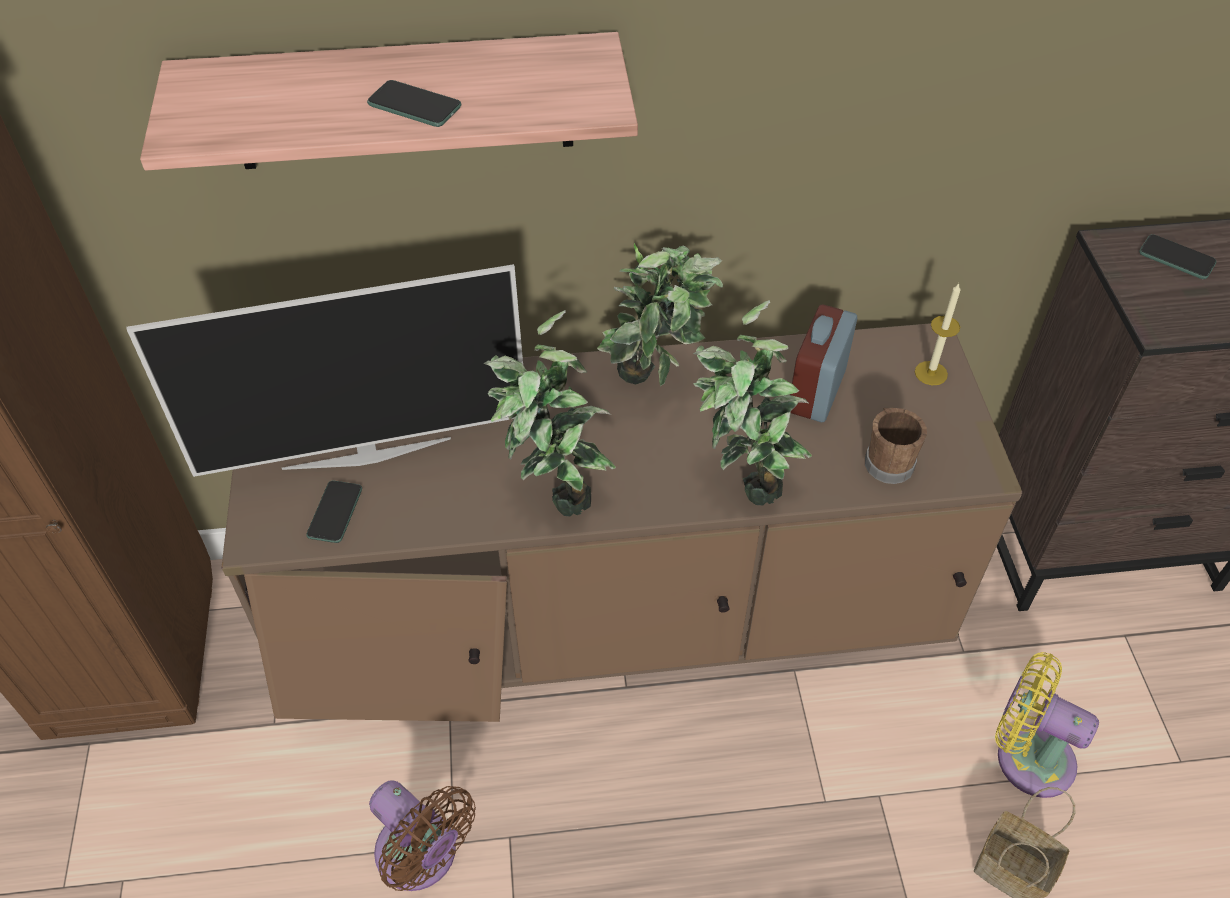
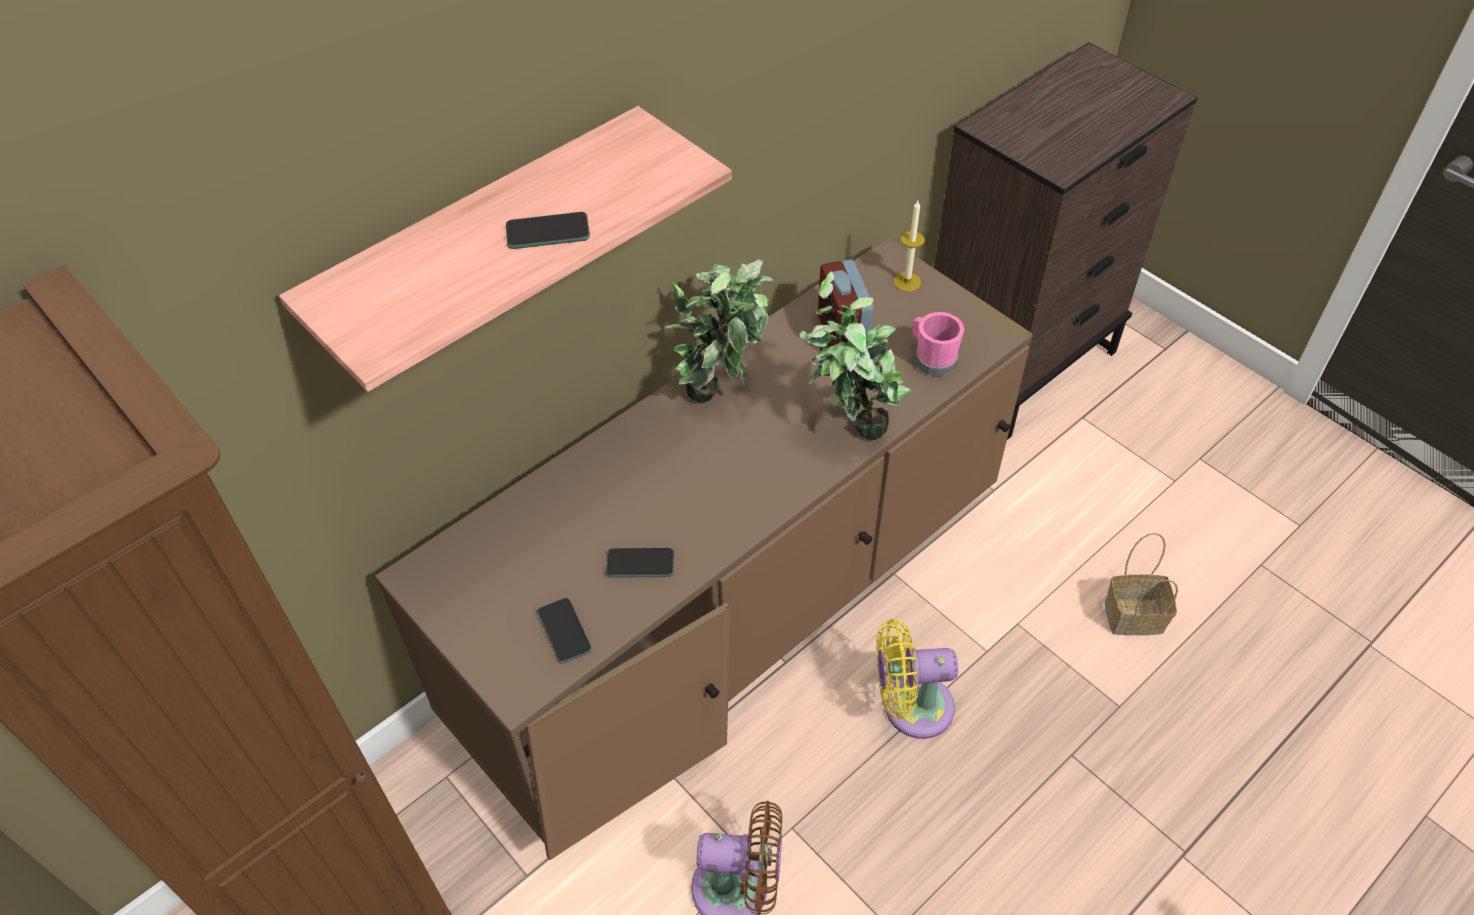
camera: 35 degrees left, 0 degrees up
television [127,264,523,477] -> none
potted plant [483,310,616,517] -> none
brown mug [865,407,927,484] -> pink mug [912,312,964,377]
yellow fan [995,652,1099,798] -> yellow fan moved to [876,619,958,739]
phone [1139,234,1217,279] -> phone moved to [606,548,674,578]

